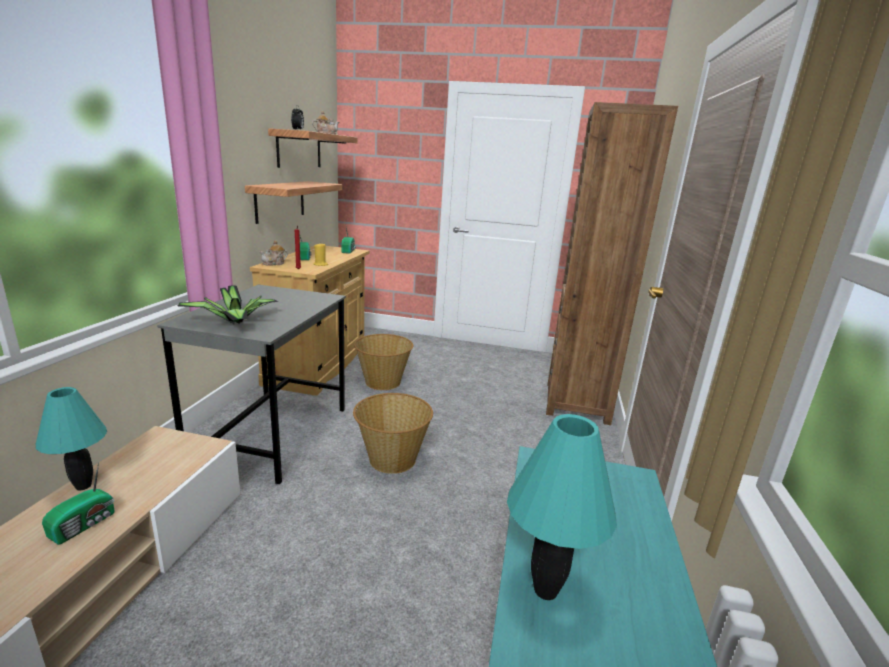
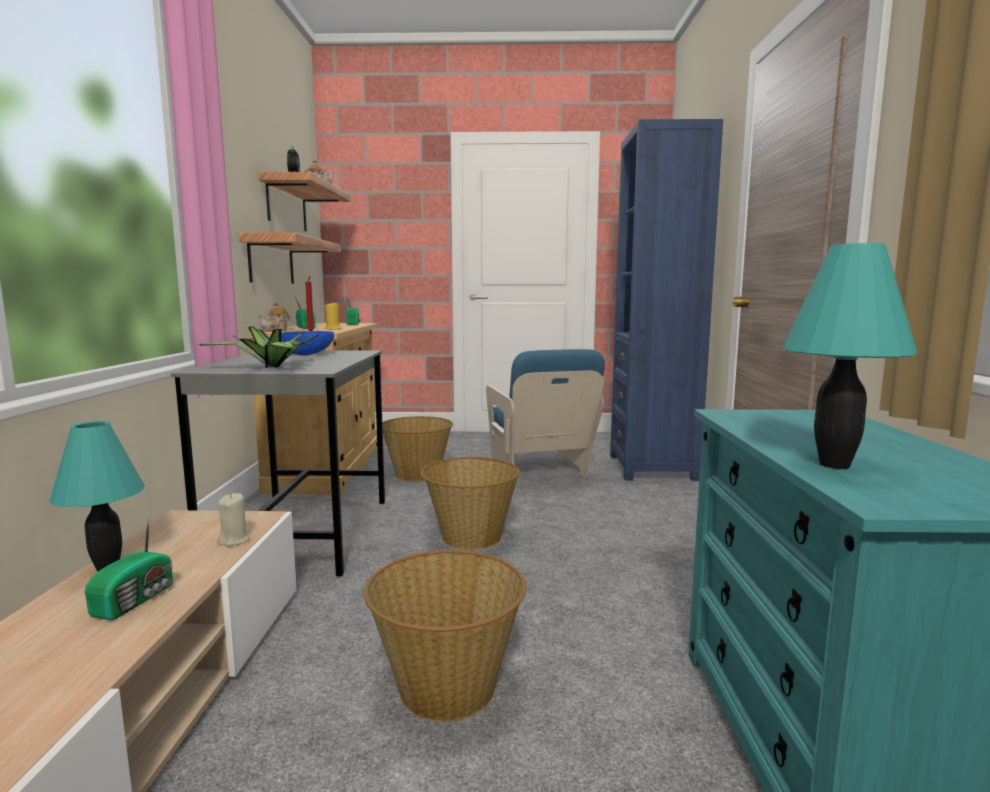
camera: 10 degrees left, 10 degrees down
brown bookcase [546,102,678,425] -> blue bookcase [610,119,723,481]
none -> beige candle [217,493,250,546]
none -> blue bowl [281,331,334,355]
none -> basket [364,550,526,722]
none -> blue armchair [486,349,605,479]

